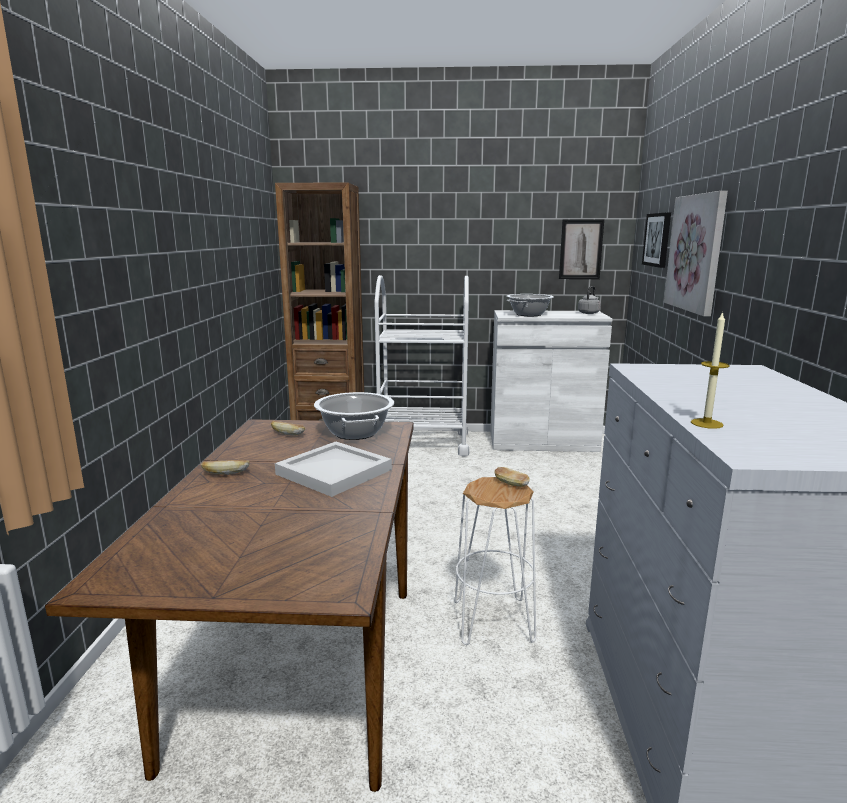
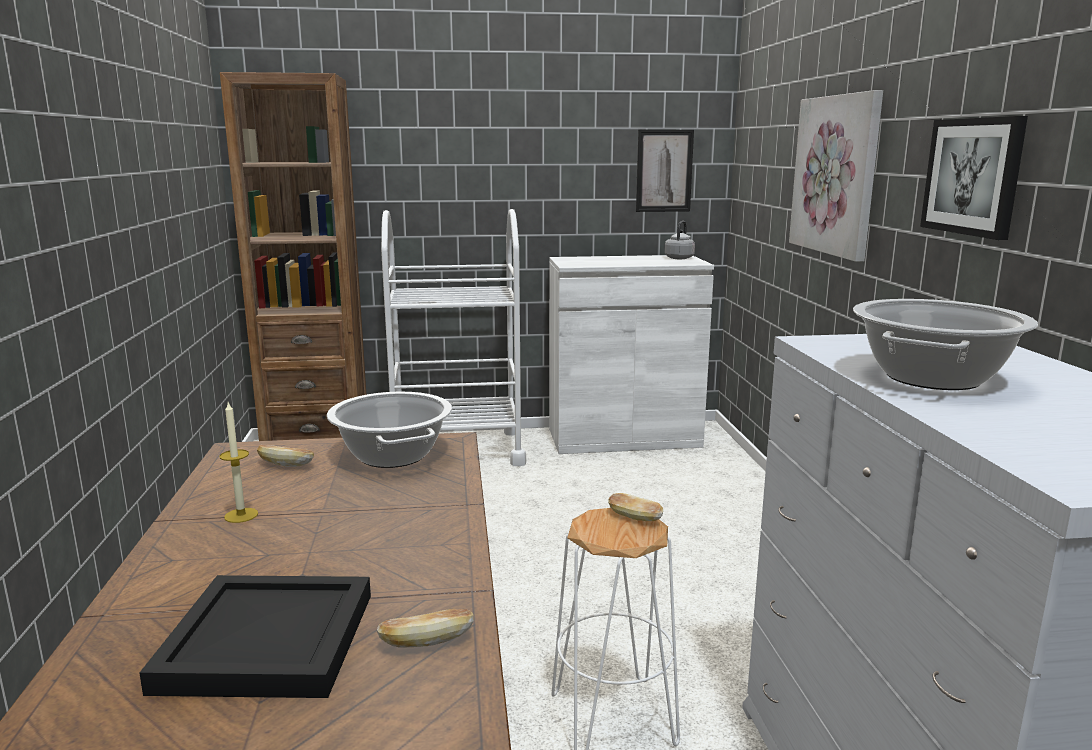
camera: 10 degrees left, 0 degrees up
bread [201,460,249,475] -> bread moved to [377,609,474,647]
white tray [275,442,392,497] -> none
cooking pot [507,294,553,316] -> cooking pot moved to [853,299,1038,390]
picture [642,212,671,268] -> picture moved to [920,116,1028,240]
candle [691,311,730,429] -> candle moved to [219,403,258,523]
none -> black tray [139,575,371,698]

